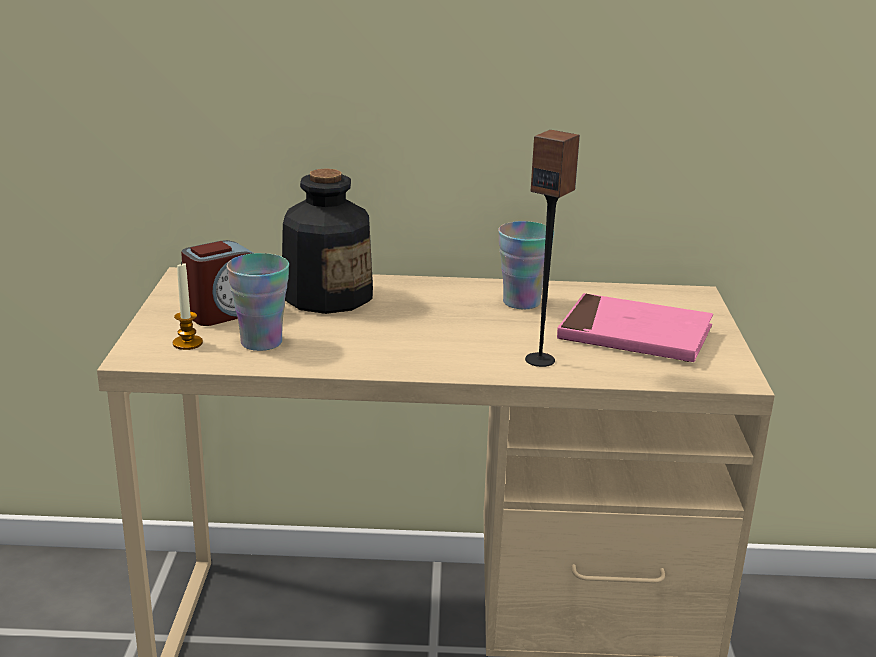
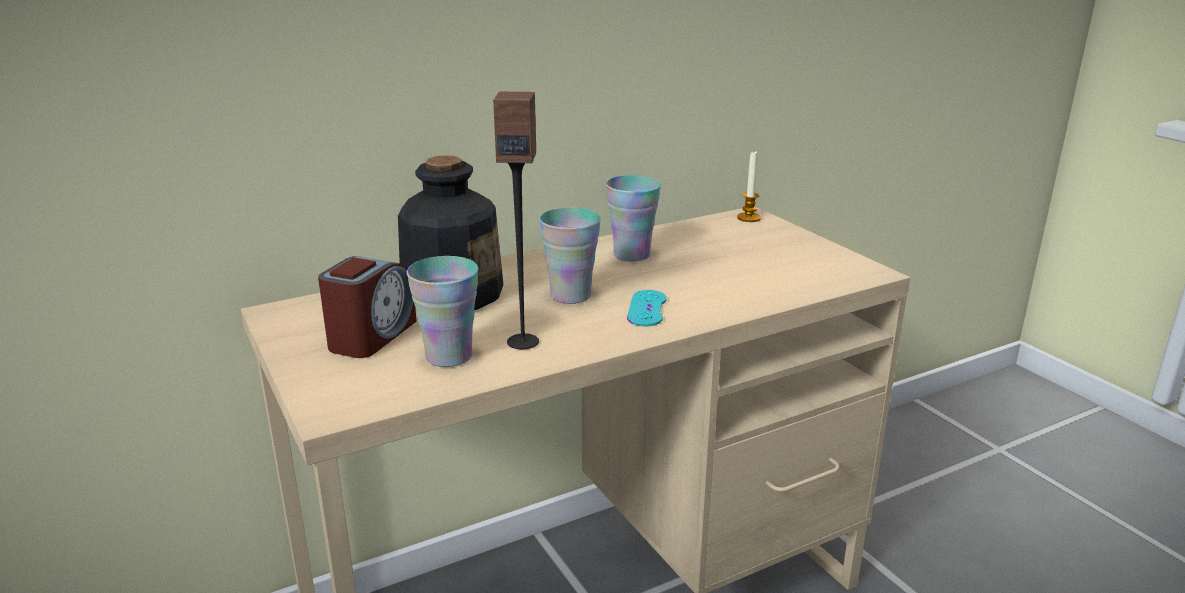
camera: 30 degrees left, 0 degrees up
candle [173,262,203,350] -> candle moved to [737,151,761,222]
speaker [525,130,580,367] -> speaker moved to [493,92,539,349]
pink book [557,293,713,362] -> none
none -> cup [539,207,601,304]
none -> turquoise game controller [627,290,667,326]

